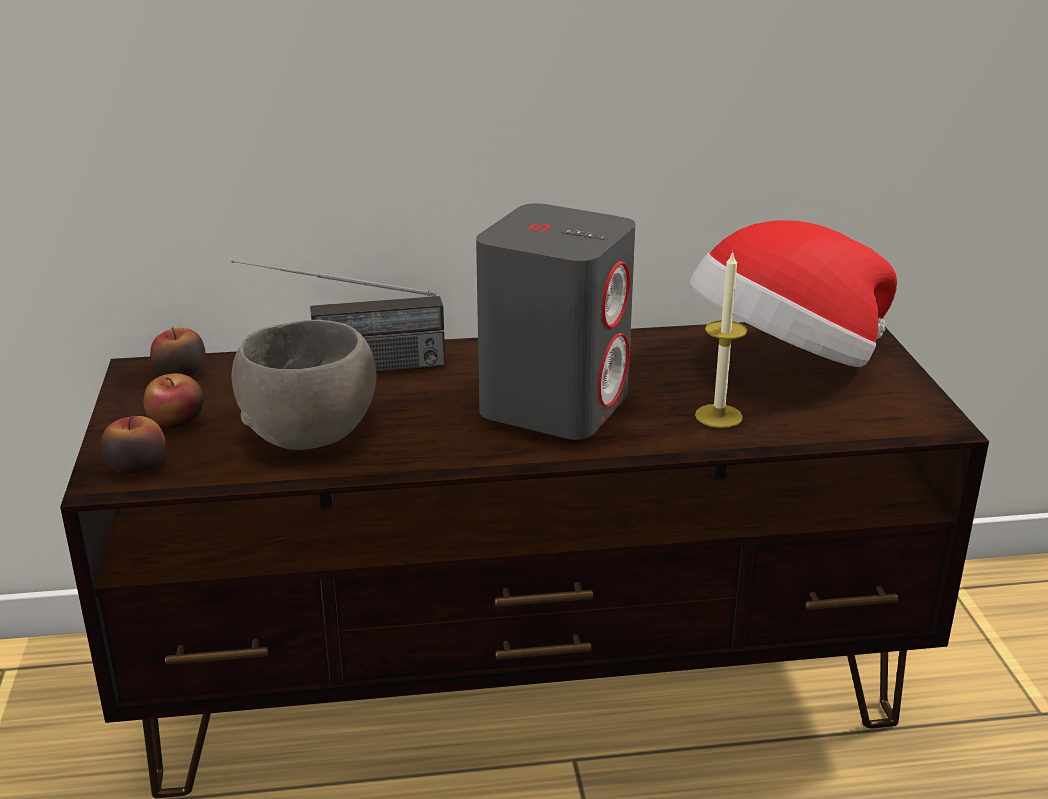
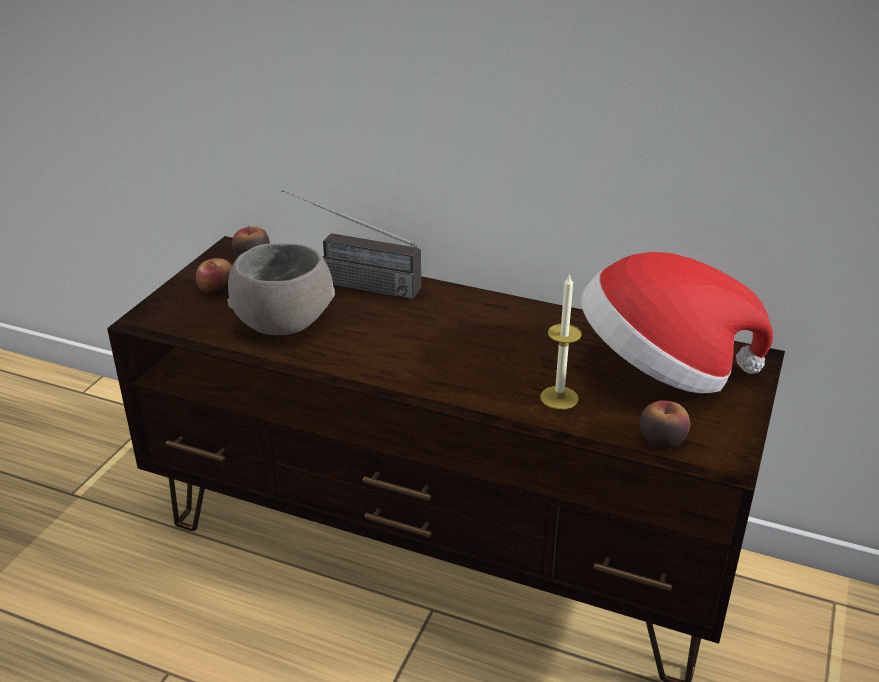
camera: 30 degrees right, 5 degrees up
apple [101,416,166,474] -> apple moved to [640,401,690,447]
grey speaker [476,203,636,440] -> none

